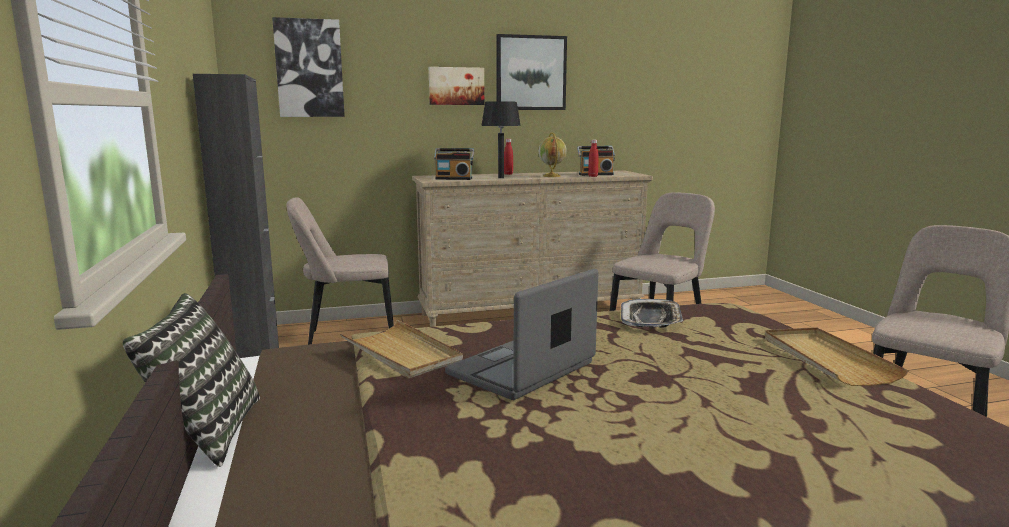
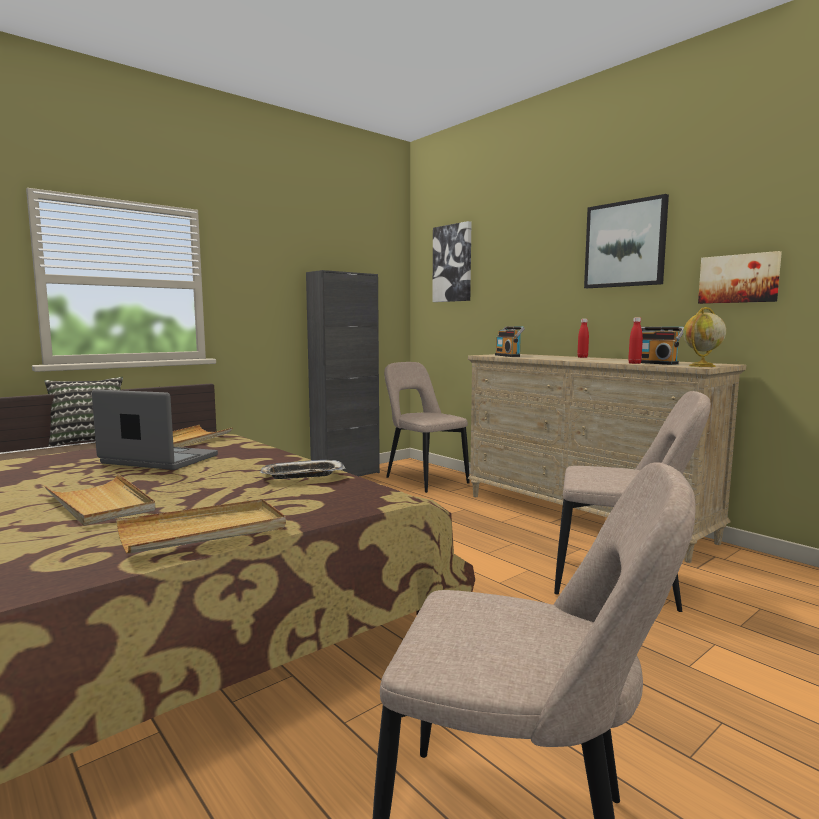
camera: 65 degrees right, 5 degrees down
picture [429,67,484,105] -> picture moved to [698,251,782,304]
black table lamp [481,101,521,178] -> none
globe [538,132,567,177] -> globe moved to [683,307,726,367]
none -> beige tray [44,473,155,526]

